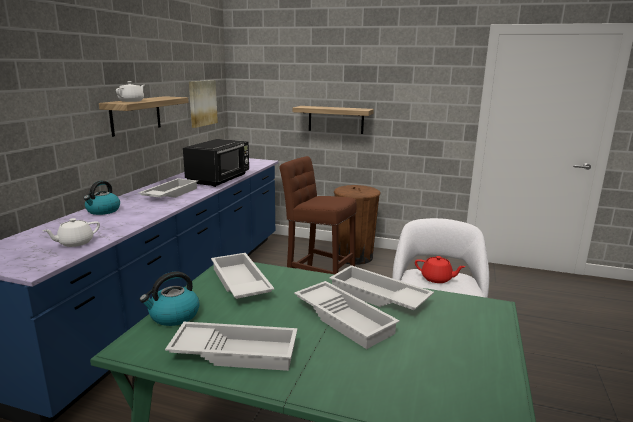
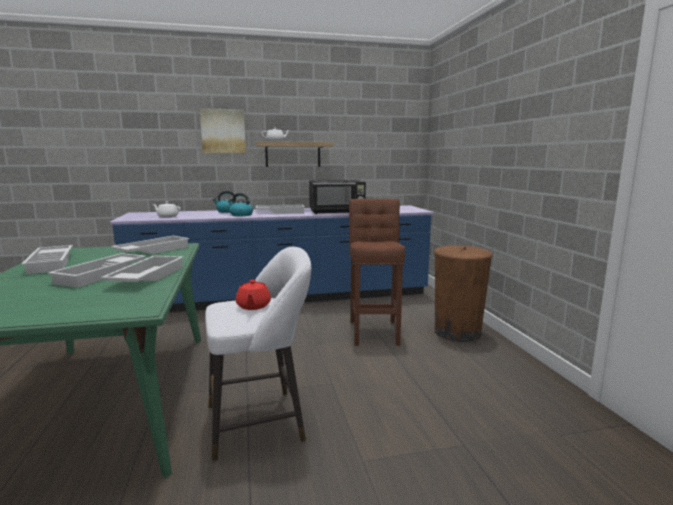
camera: 60 degrees right, 5 degrees down
kettle [140,272,199,326] -> kettle moved to [228,193,253,216]
picture [189,80,218,128] -> picture moved to [200,108,246,153]
shelf [293,106,374,134] -> none

